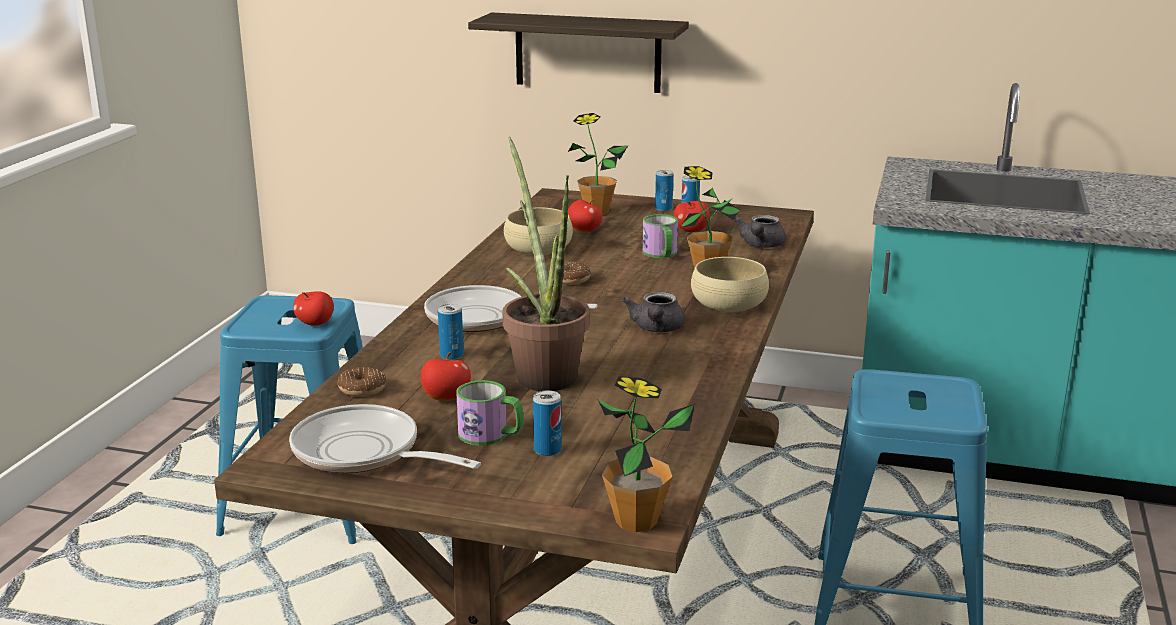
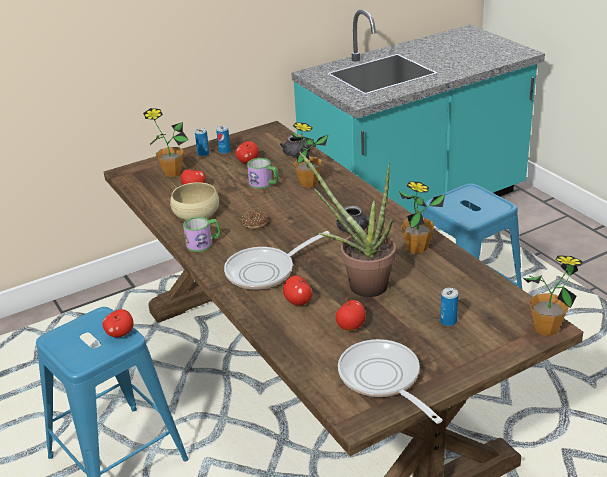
camera: 45 degrees left, 10 degrees up
frying pan [289,404,481,473] -> frying pan turned 75 degrees clockwise [338,339,443,424]
donut [338,367,386,397] -> none
can [438,304,464,360] -> apple [283,275,313,306]
mug [456,380,524,445] -> mug moved to [183,217,221,252]
shelf [468,13,689,93] -> none
beige bowl [691,257,769,312] -> none
none -> potted plant [398,181,445,254]

